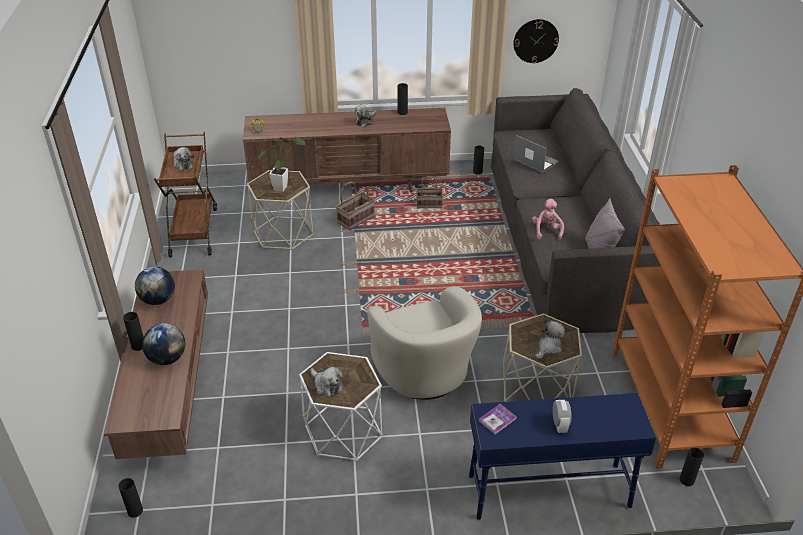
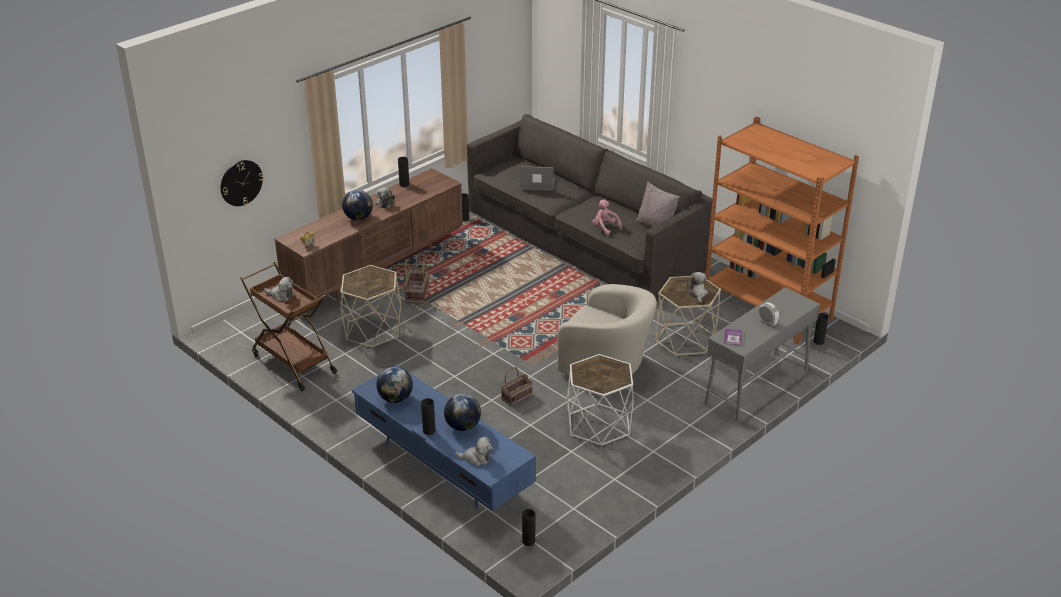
camera: 40 degrees left, 5 degrees down
brown tv stand [104,270,208,459] -> blue tv stand [352,365,536,511]
potted plant [259,137,305,192] -> none
plush toy [310,367,343,397] -> plush toy moved to [455,437,493,466]
basket [416,176,443,208] -> basket moved to [501,367,533,406]
blue console table [469,393,656,520] -> grey console table [705,287,820,423]
wall clock [514,19,559,63] -> wall clock moved to [221,160,263,206]
none -> globe [342,190,373,220]

